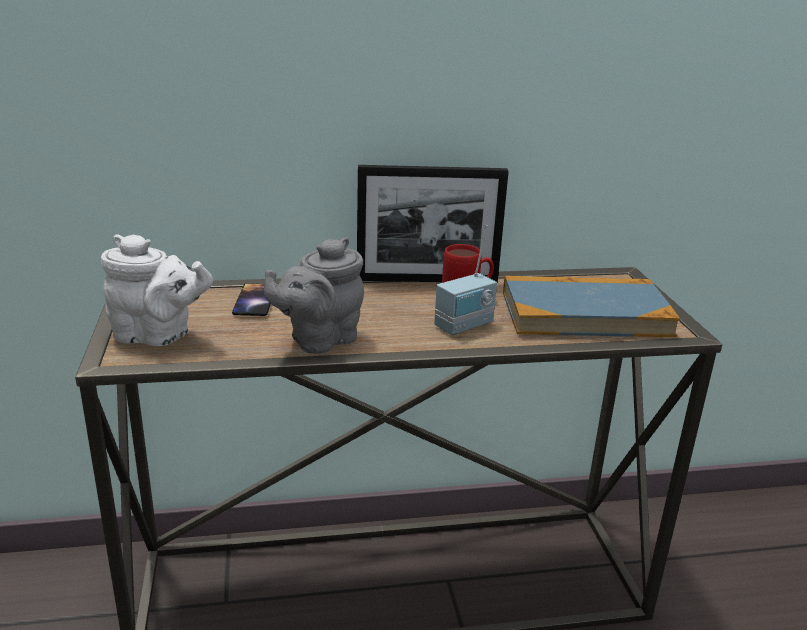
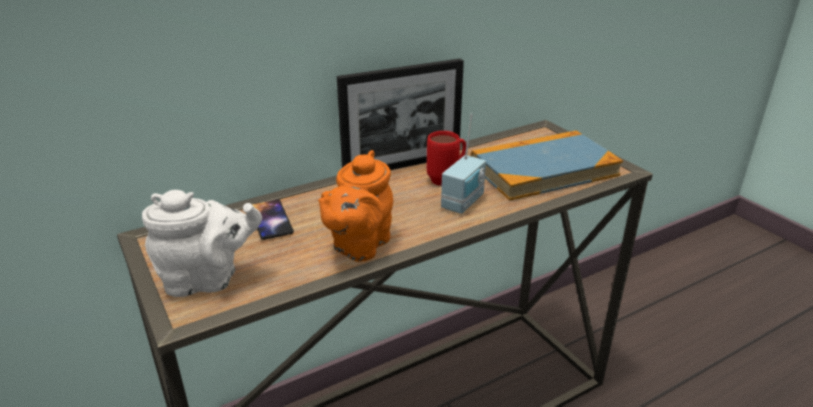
camera: 20 degrees left, 5 degrees up
grey teapot [264,237,364,354] -> orange teapot [318,150,393,262]

